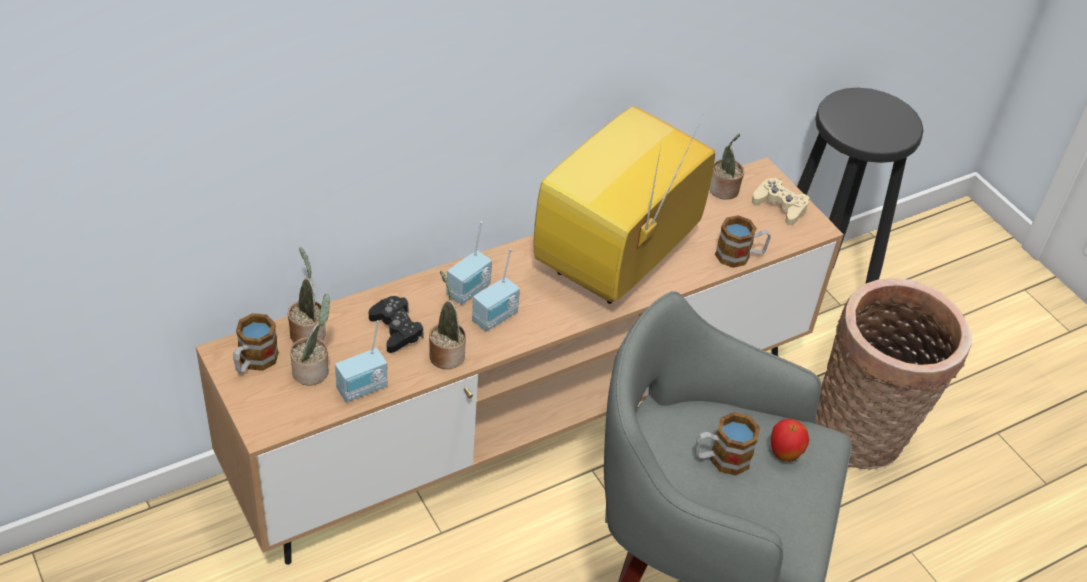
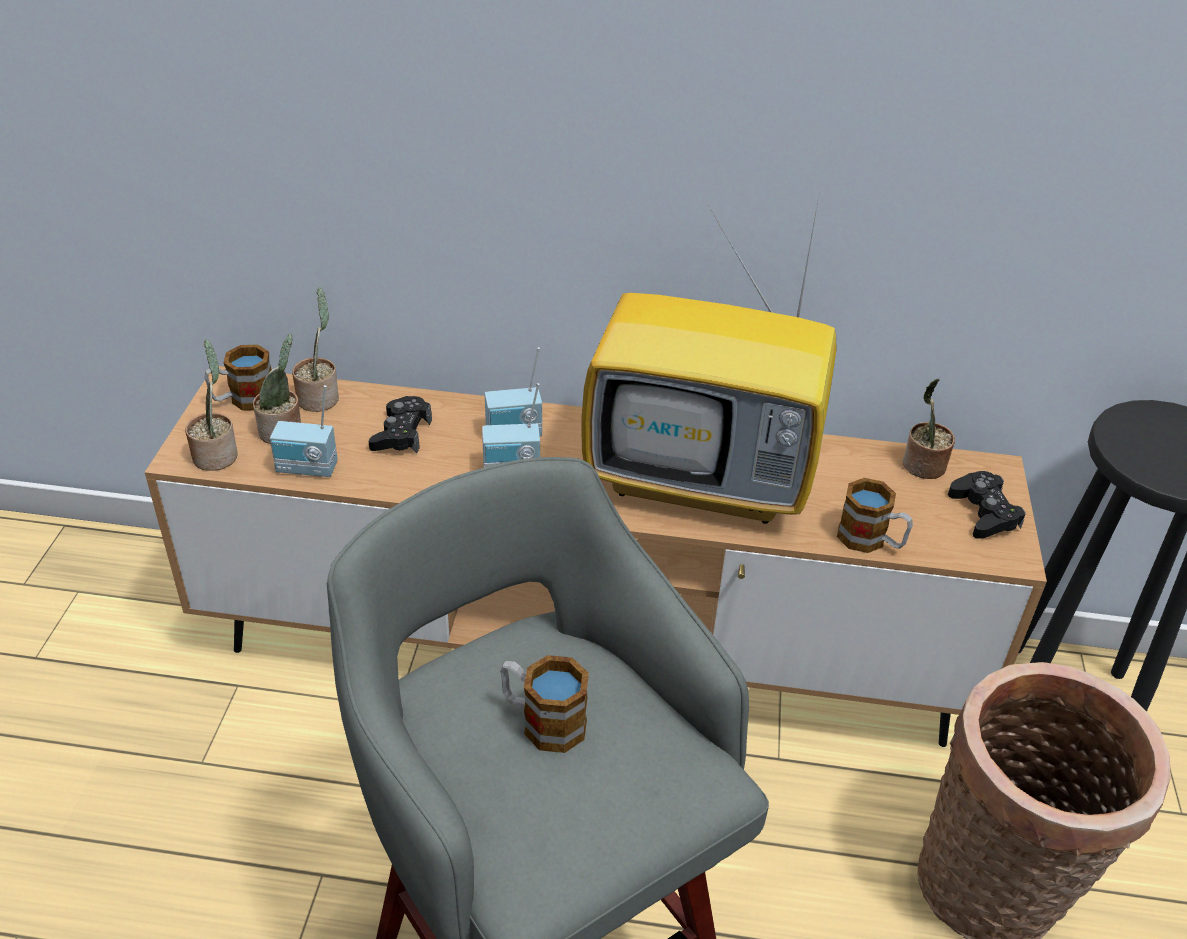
camera: 40 degrees right, 5 degrees down
potted plant [429,271,466,369] -> potted plant moved to [185,339,238,471]
television [533,106,715,304] -> television turned 150 degrees counterclockwise [581,191,836,524]
beige game controller [752,178,810,225] -> black game controller [948,471,1026,539]
apple [771,419,809,462] -> none

